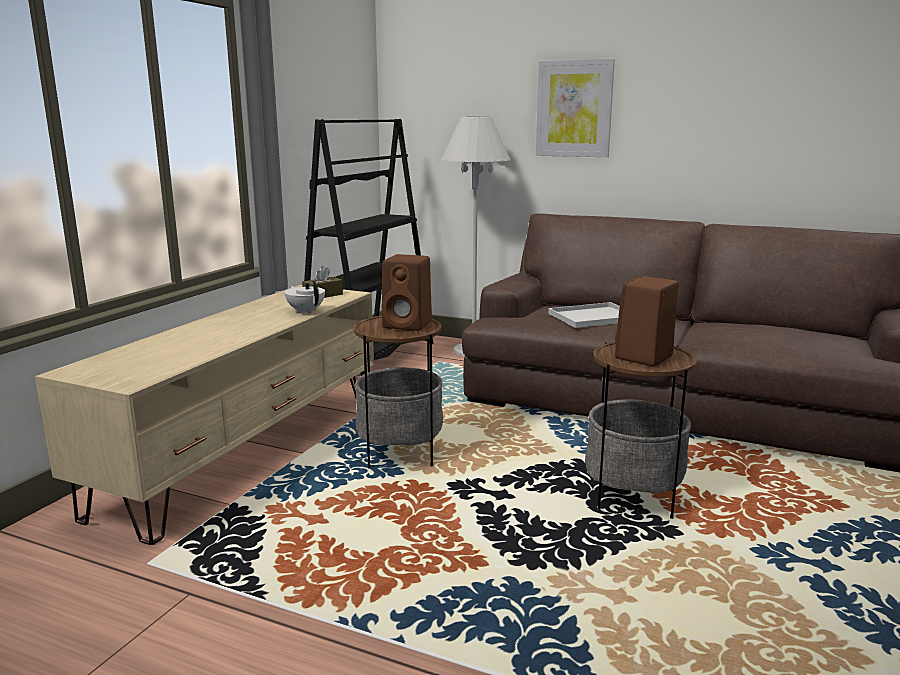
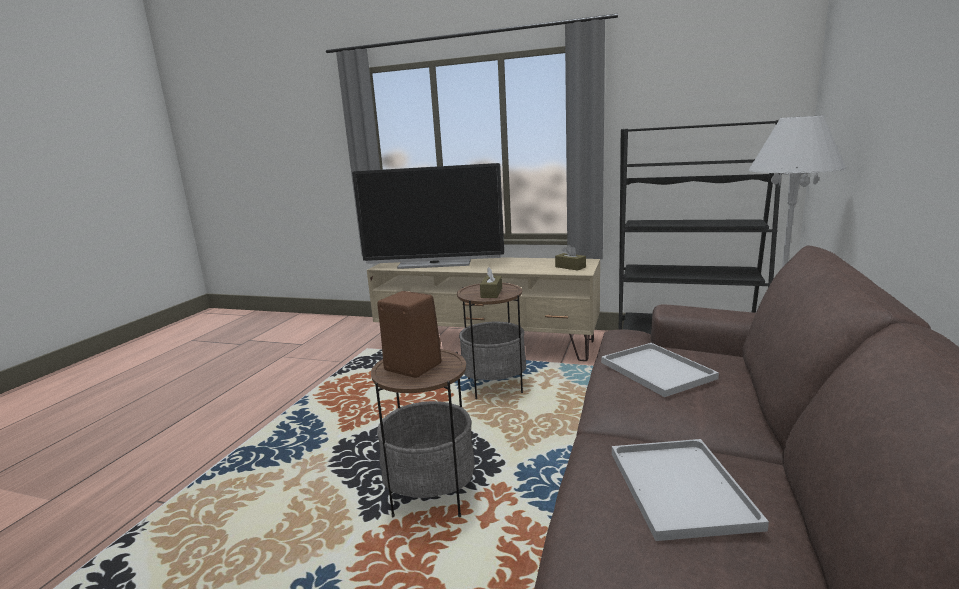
camera: 85 degrees right, 0 degrees up
white teapot [285,281,325,313] -> none
brown speaker [382,254,432,331] -> brown tissue box [480,267,502,298]
picture [536,59,615,157] -> none
none -> television [352,163,504,269]
none -> white tray [612,439,769,541]

